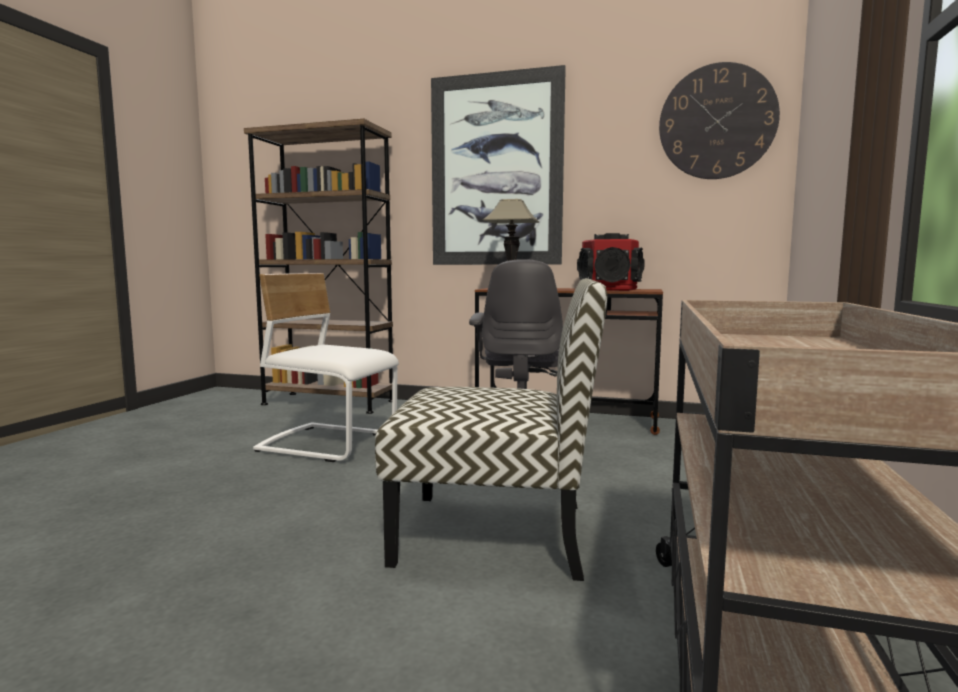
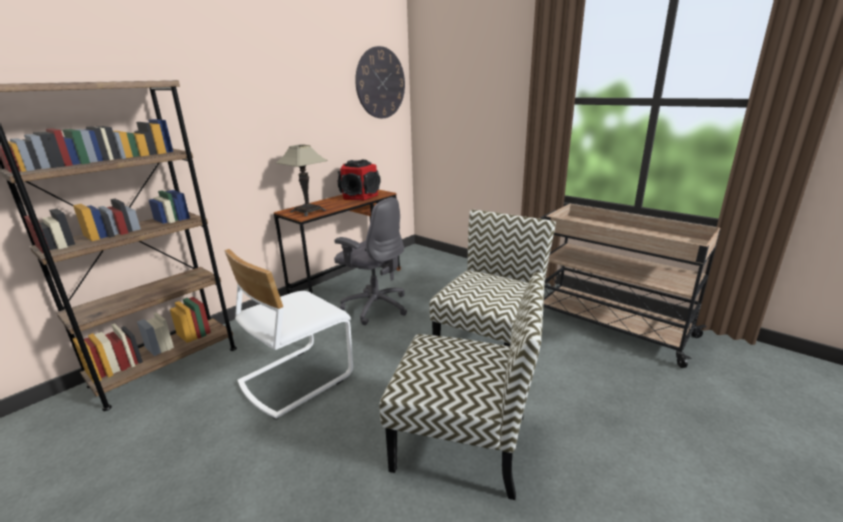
camera: 65 degrees left, 15 degrees up
picture [431,65,566,265] -> none
none -> chair [379,272,545,500]

